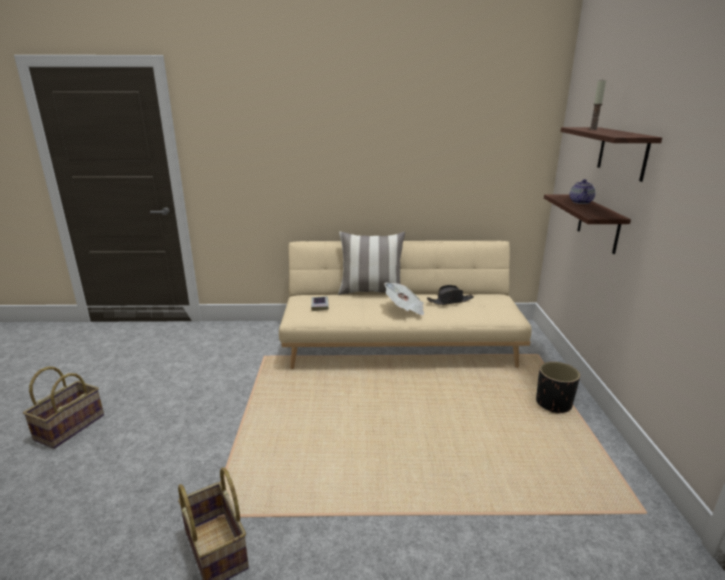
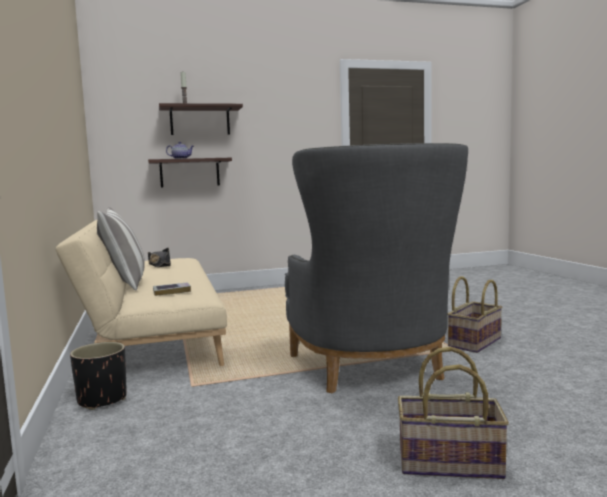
camera: 105 degrees left, 15 degrees down
newspaper [384,282,424,315] -> none
black planter [536,362,580,414] -> black planter moved to [70,342,127,410]
none -> grey armchair [285,143,468,393]

